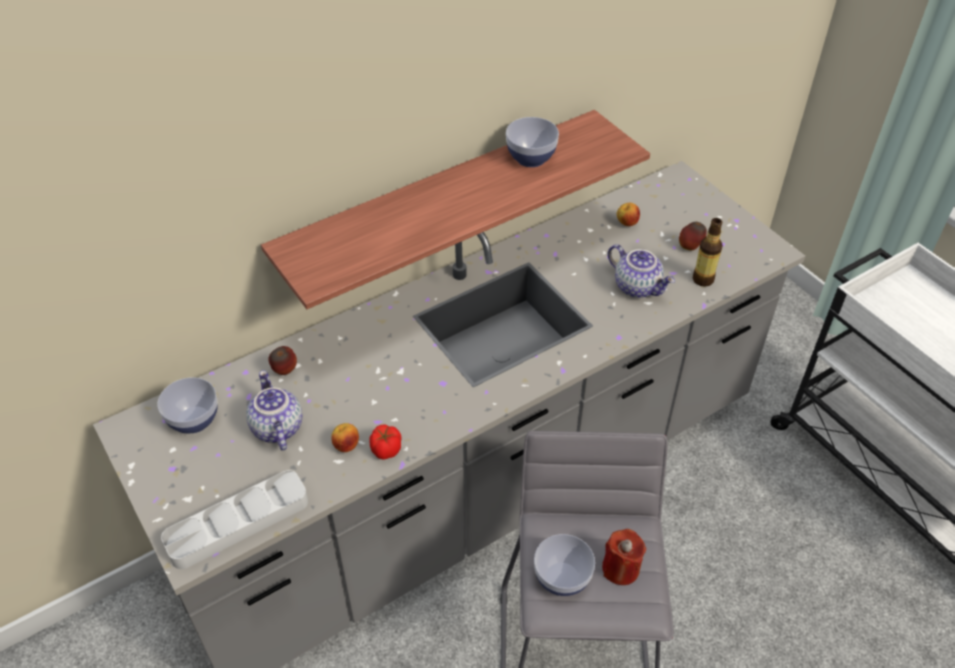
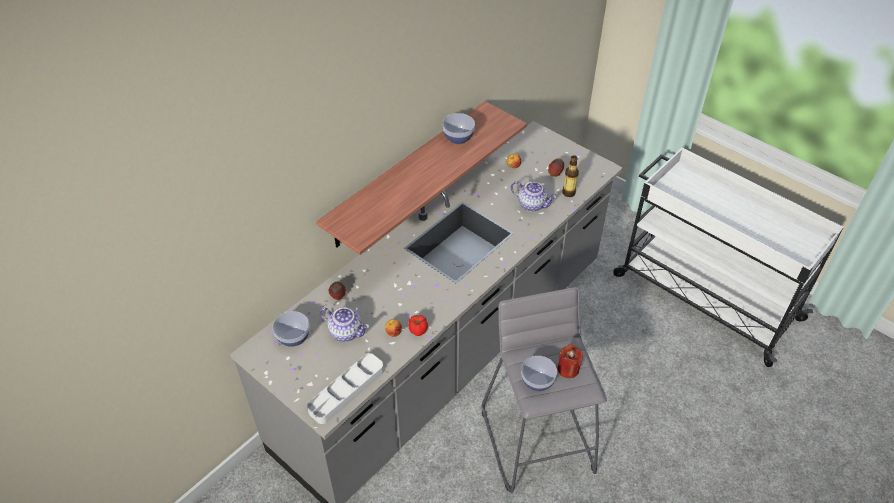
camera: 15 degrees left, 0 degrees up
teapot [246,370,302,451] -> teapot turned 150 degrees clockwise [319,307,369,342]

